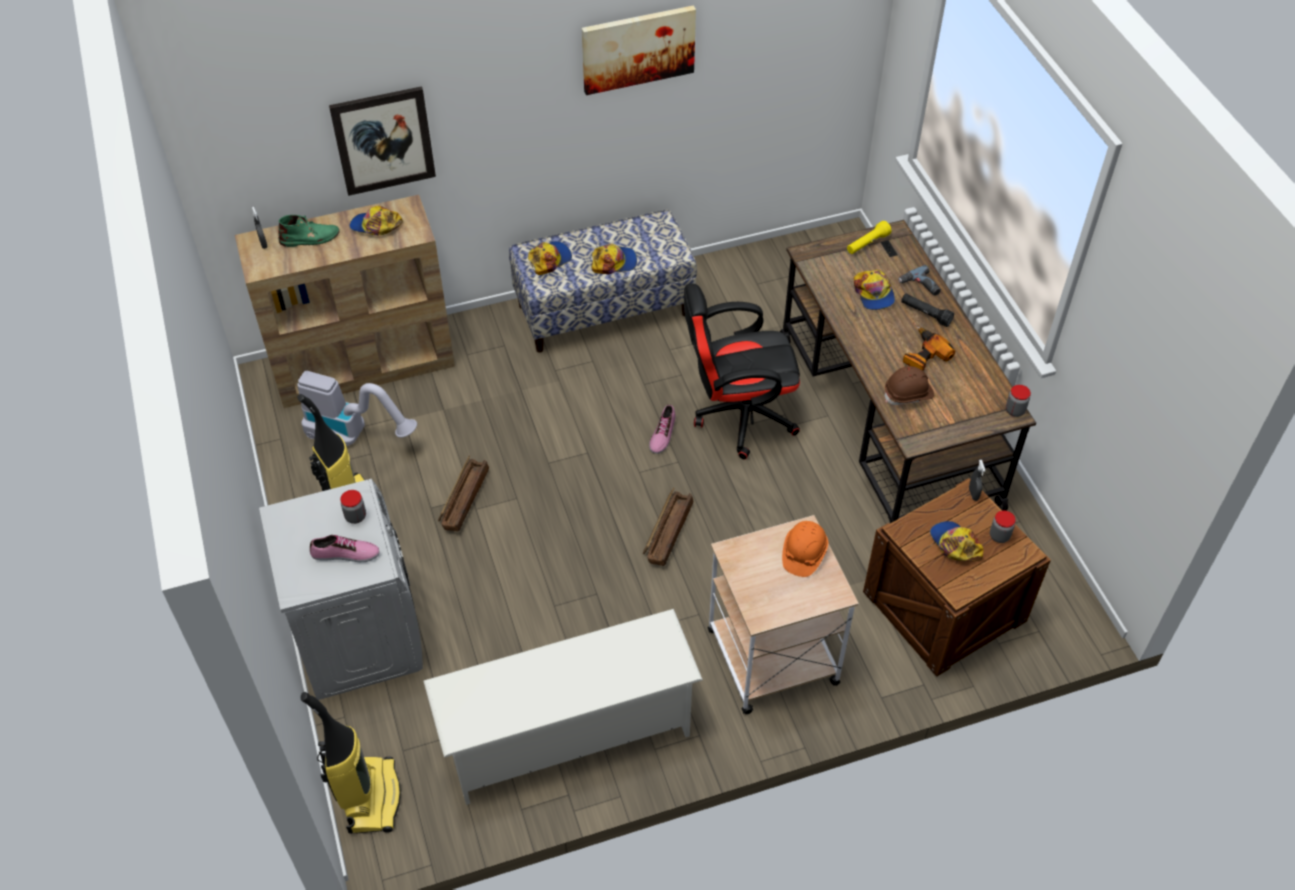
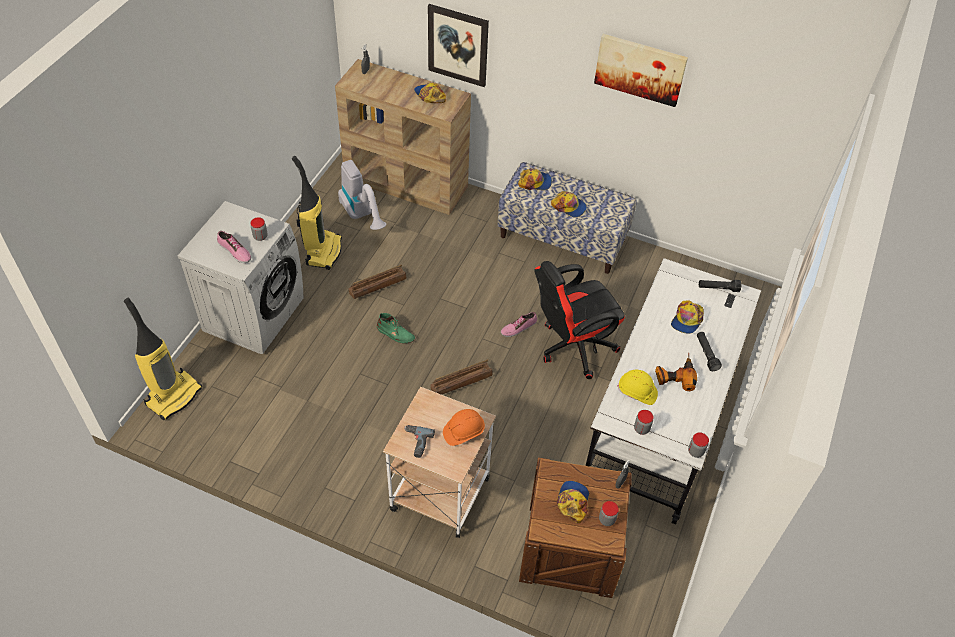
camera: 40 degrees right, 0 degrees up
green boot [278,215,340,247] -> green boot moved to [377,313,415,343]
white shoe rack [424,609,703,805] -> none
black office chair [684,283,800,460] -> black office chair turned 60 degrees counterclockwise [534,261,625,379]
brown desk [780,220,1036,523] -> white desk [586,258,761,525]
yellow flashlight [847,221,891,254] -> black flashlight [699,280,741,292]
brown hard hat [884,366,934,405] -> yellow hard hat [617,370,658,405]
power drill [898,265,941,296] -> power drill moved to [404,425,435,458]
none -> jar [634,410,654,435]

